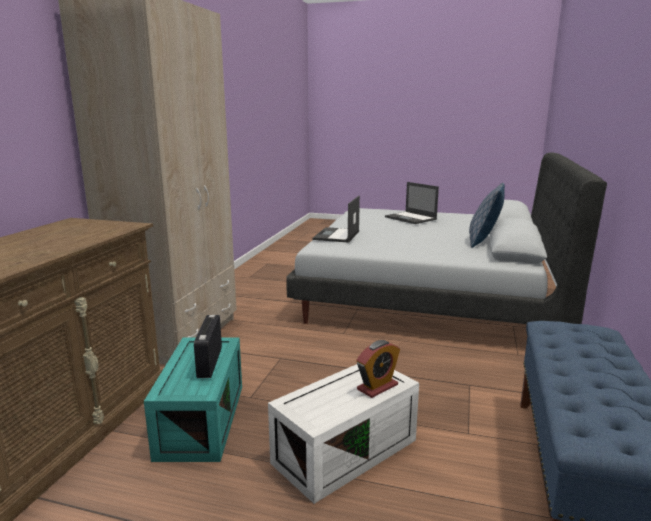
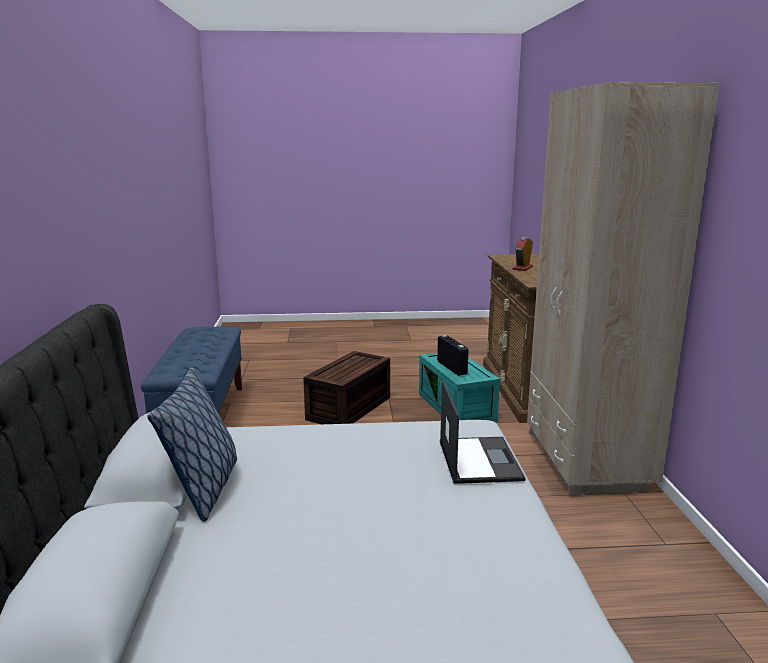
camera: 160 degrees right, 0 degrees up
white storage box [268,364,419,504] -> brown storage box [303,351,390,424]
alarm clock [356,340,400,398] -> alarm clock moved to [513,237,533,271]
laptop [385,182,439,224] -> none

